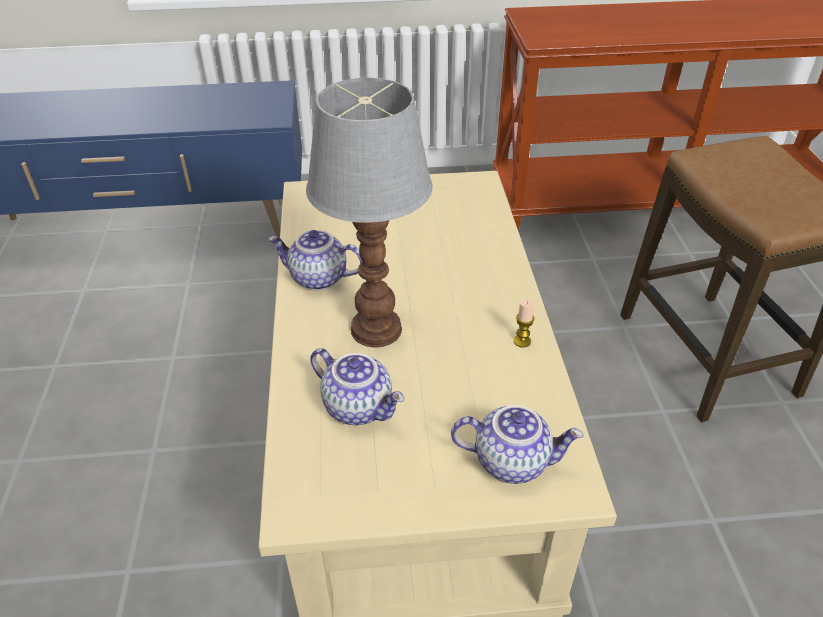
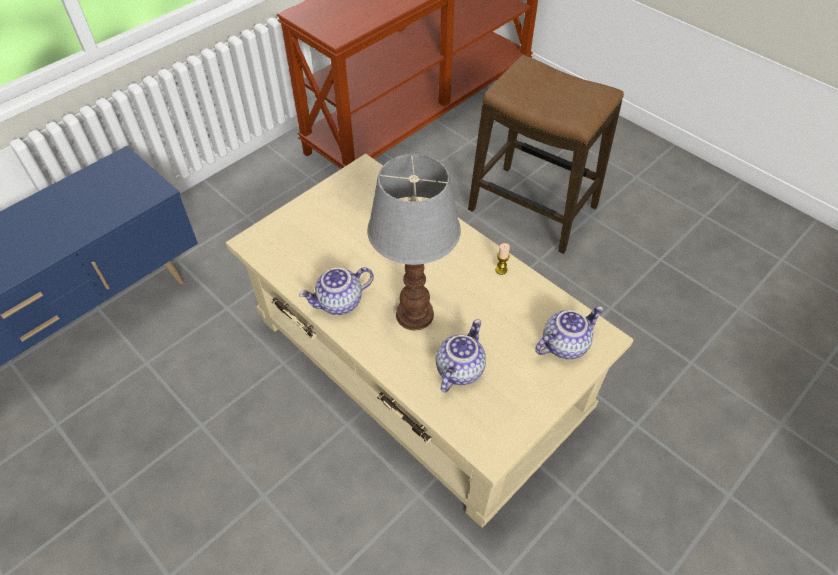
camera: 40 degrees left, 10 degrees up
teapot [310,348,404,425] -> teapot turned 60 degrees counterclockwise [436,319,486,393]

